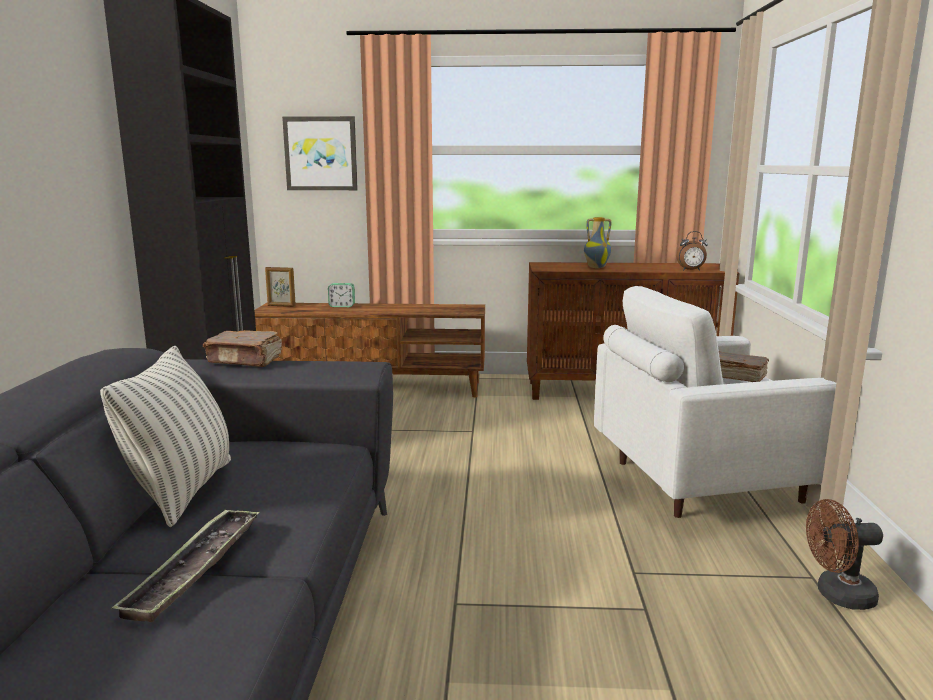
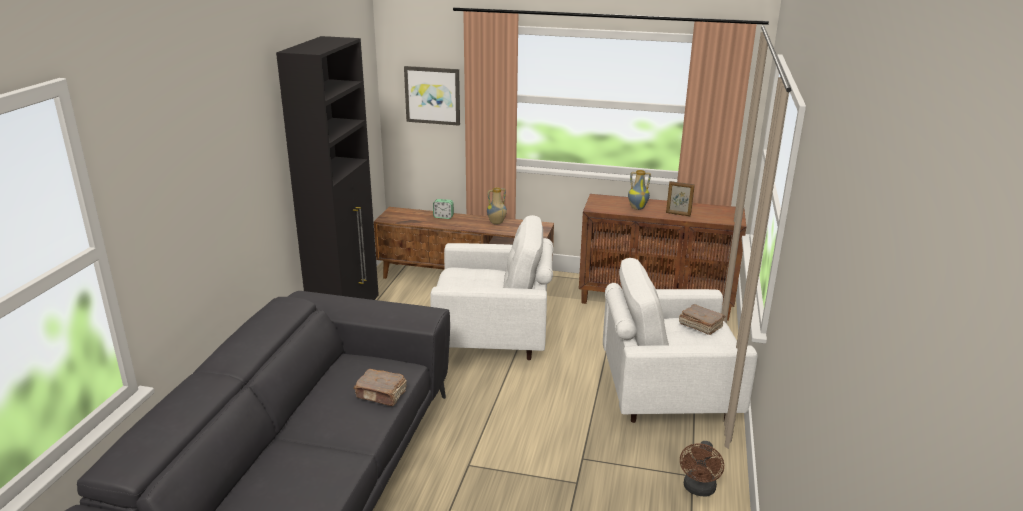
camera: 10 degrees right, 10 degrees up
pillow [100,346,231,527] -> none
tray [111,509,260,622] -> none
brown book [203,330,282,367] -> brown book moved to [353,369,407,406]
picture frame [265,267,296,307] -> picture frame moved to [666,181,695,216]
alarm clock [676,231,708,271] -> none
brown fan [806,499,883,610] -> brown fan turned 75 degrees counterclockwise [680,441,724,497]
none -> white armchair [430,215,553,360]
none -> vase [487,187,507,225]

